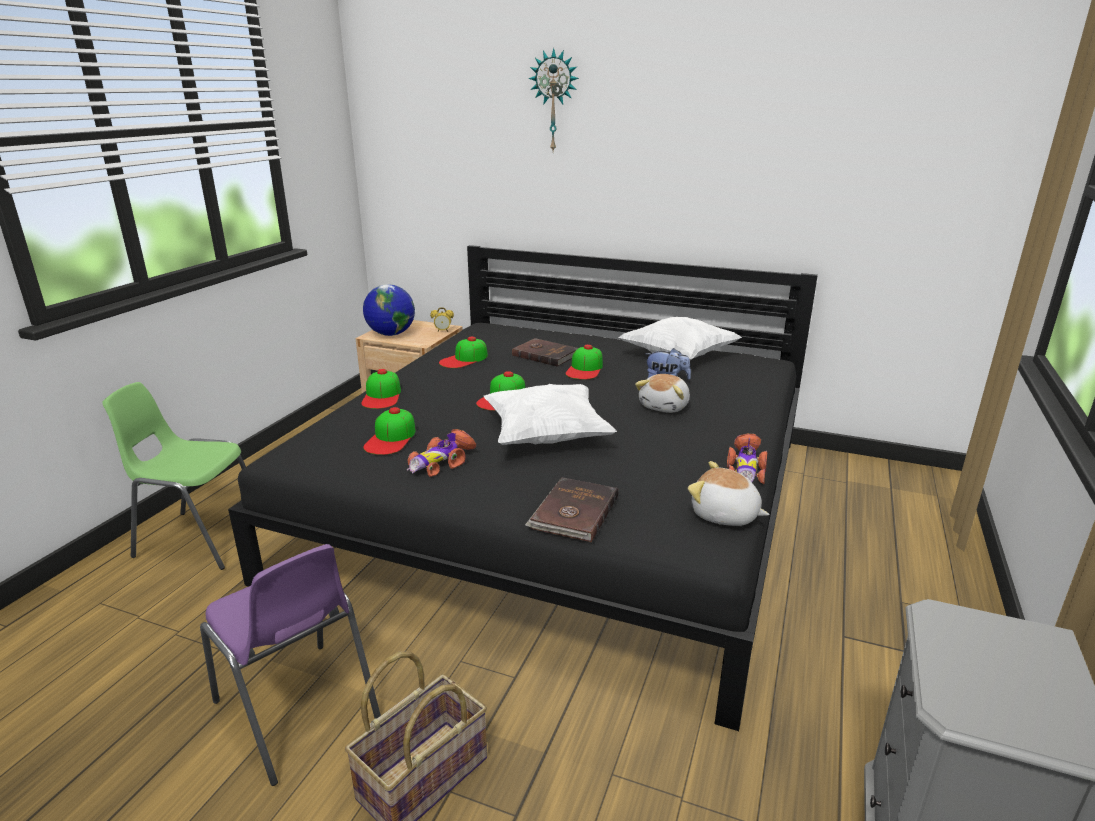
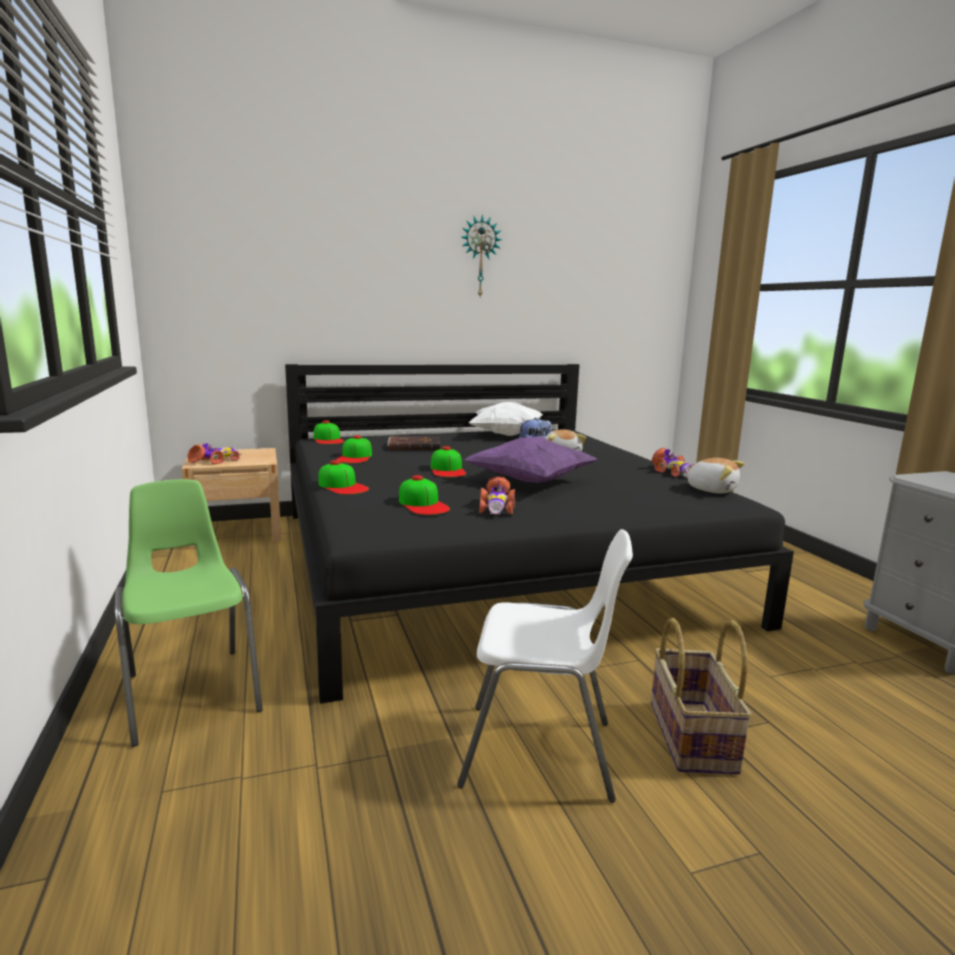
camera: 40 degrees left, 10 degrees down
green chair [102,382,246,570] -> green chair turned 90 degrees clockwise [115,479,263,747]
purple chair [200,544,381,786] -> white chair [457,529,633,803]
globe [363,284,415,336] -> toy car [187,443,241,464]
alarm clock [430,307,454,332] -> none
white pillow [484,384,617,445] -> purple pillow [464,436,597,483]
brown book [525,477,618,542] -> none
wall clock [528,48,579,151] -> wall clock moved to [461,214,502,297]
cap [566,345,603,380] -> cap moved to [314,420,344,444]
plush toy [688,461,769,526] -> plush toy turned 135 degrees counterclockwise [682,458,744,493]

